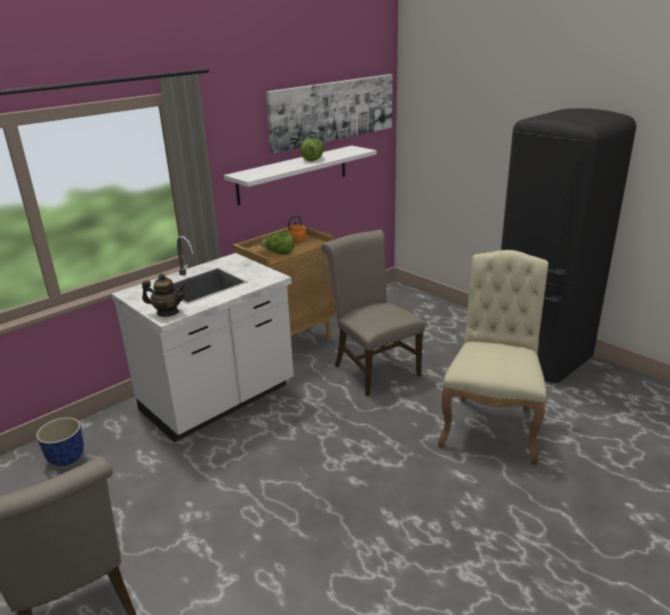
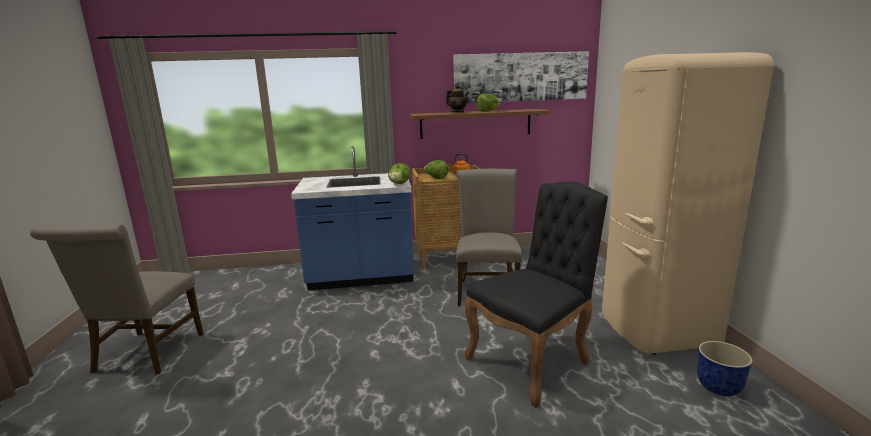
camera: 35 degrees right, 10 degrees down
planter [36,417,84,466] -> planter moved to [697,341,753,396]
white counter [111,236,294,442] -> blue counter [291,146,414,291]
teapot [142,273,186,317] -> teapot moved to [446,85,469,112]
white shelf [224,146,377,205] -> brown shelf [410,109,550,139]
beige chair [438,250,548,465] -> black chair [465,181,608,408]
black fridge [501,108,636,383] -> beige fridge [602,52,774,355]
none -> lettuce [388,163,411,184]

